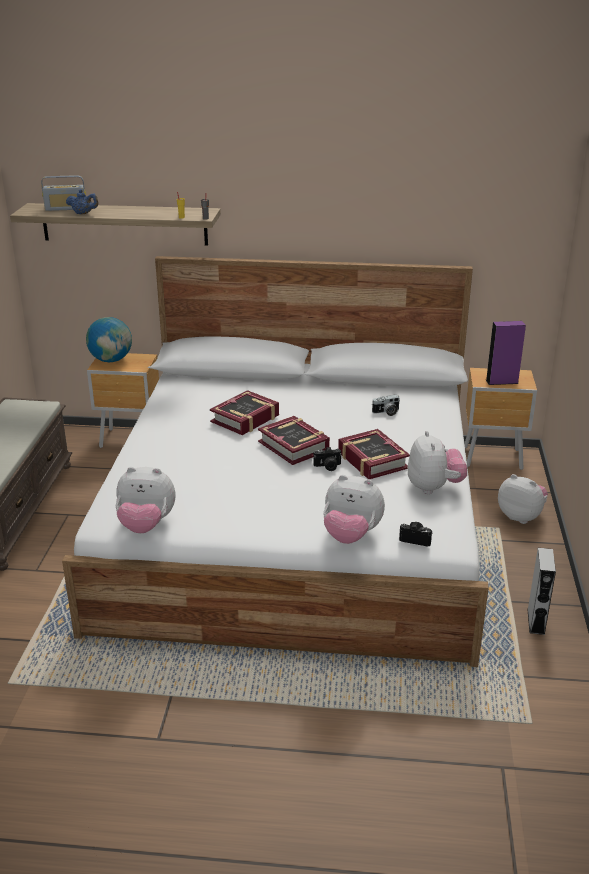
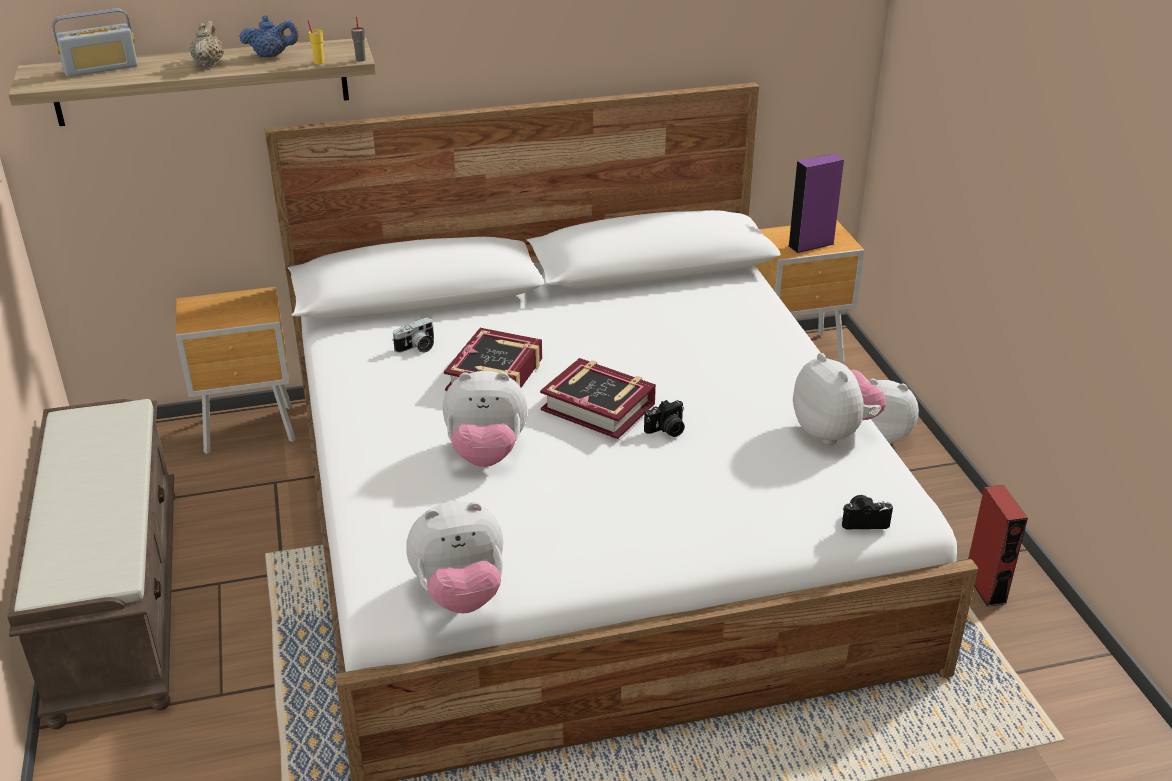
camera: 20 degrees left, 5 degrees up
blue teapot [66,189,98,214] -> blue teapot moved to [239,15,299,58]
globe [86,317,132,362] -> none
plush toy [323,475,385,544] -> plush toy moved to [443,371,528,467]
book [338,429,410,479] -> none
camera [372,395,400,416] -> camera moved to [392,317,434,353]
grey speaker [527,548,556,635] -> red speaker [968,485,1028,607]
none -> beige teapot [190,21,224,67]

